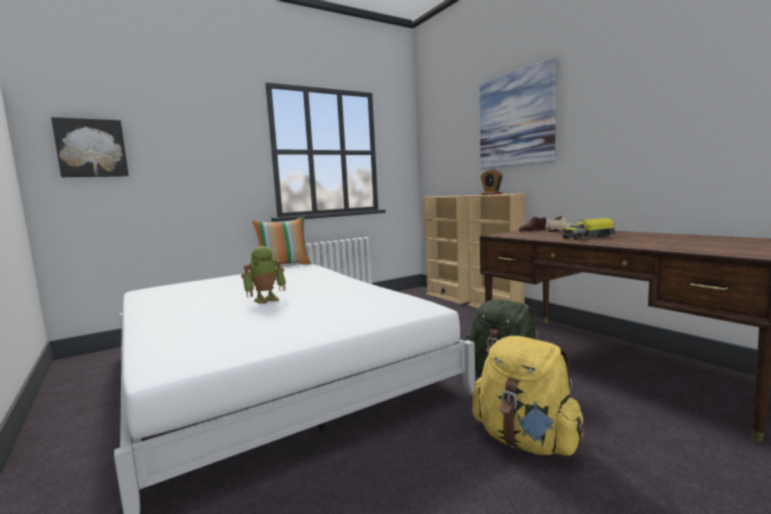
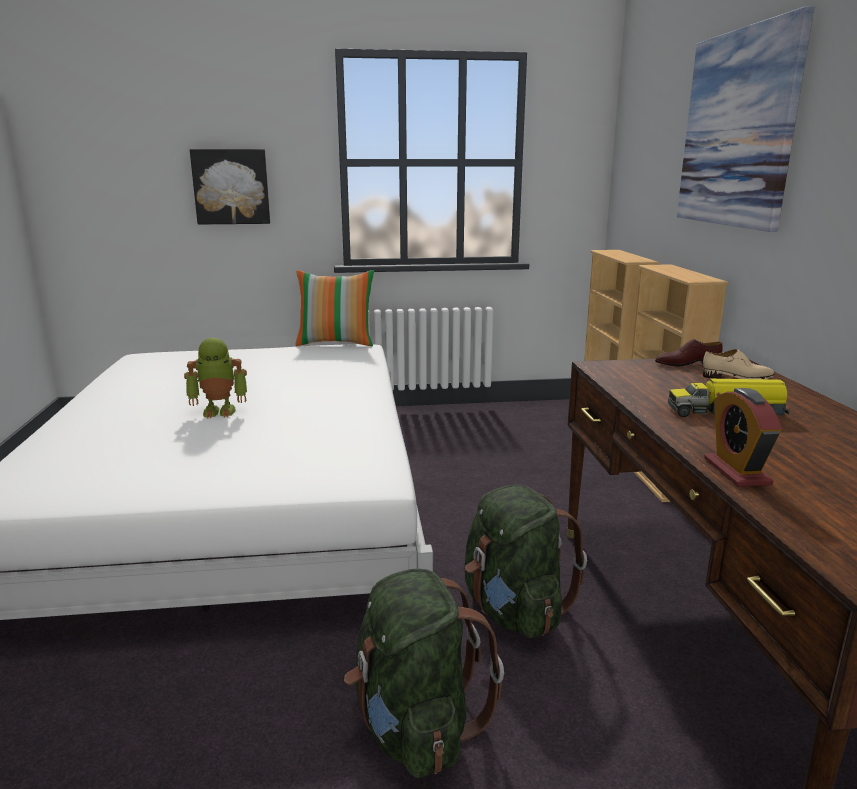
camera: 25 degrees right, 10 degrees up
picture [51,117,129,177] -> picture moved to [190,149,270,225]
yellow backpack [472,336,586,456] -> green backpack [344,569,504,778]
alarm clock [480,169,503,195] -> alarm clock moved to [704,388,782,487]

